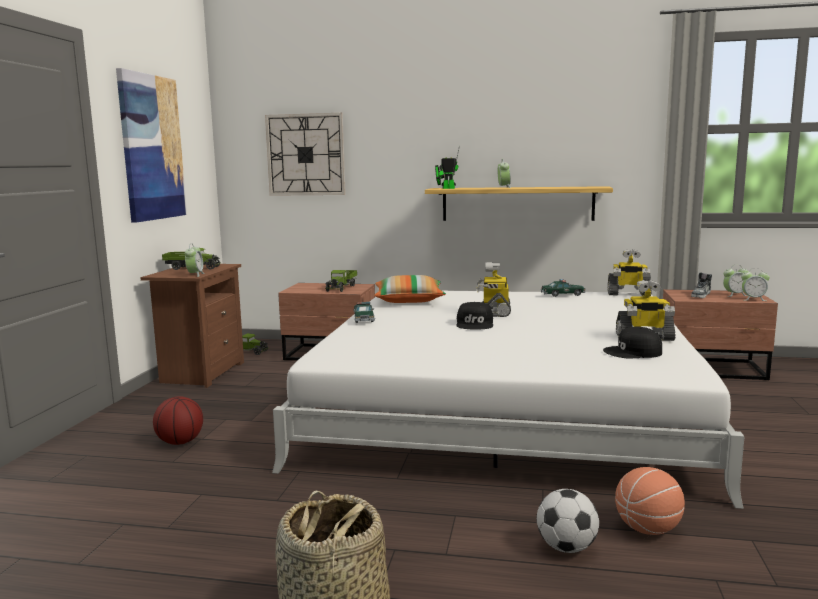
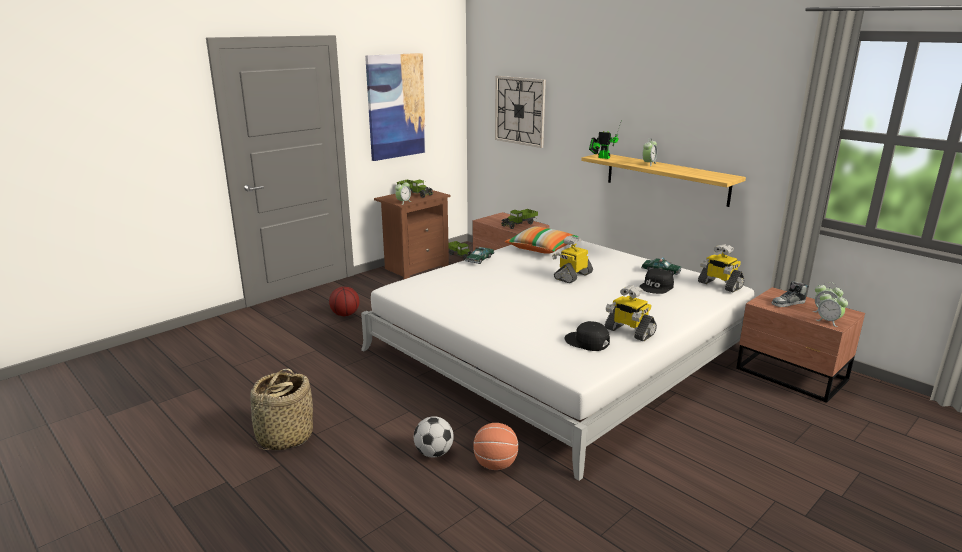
camera: 35 degrees right, 10 degrees up
black cap [457,302,493,330] -> black cap moved to [639,268,674,294]

